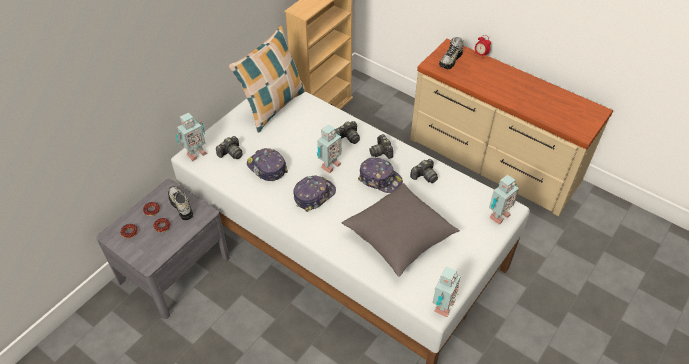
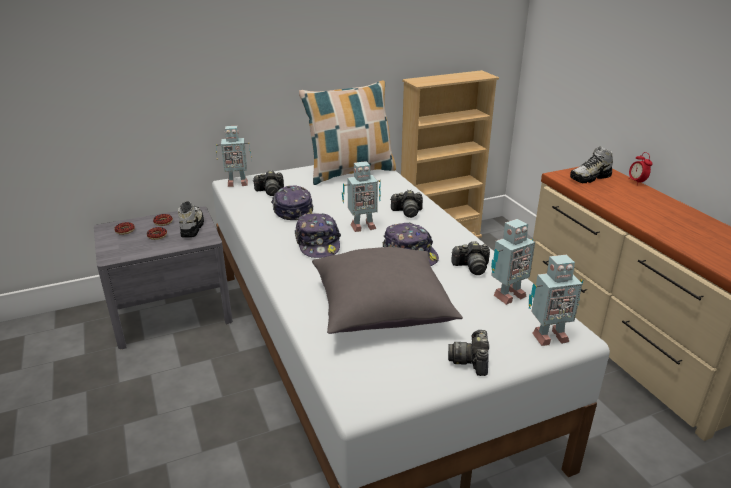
camera: 30 degrees right, 20 degrees down
cap [293,175,336,212] -> cap turned 90 degrees clockwise [295,213,341,258]
camera [369,134,393,159] -> camera moved to [448,330,489,376]
toy robot [432,266,461,317] -> toy robot moved to [491,219,535,305]

